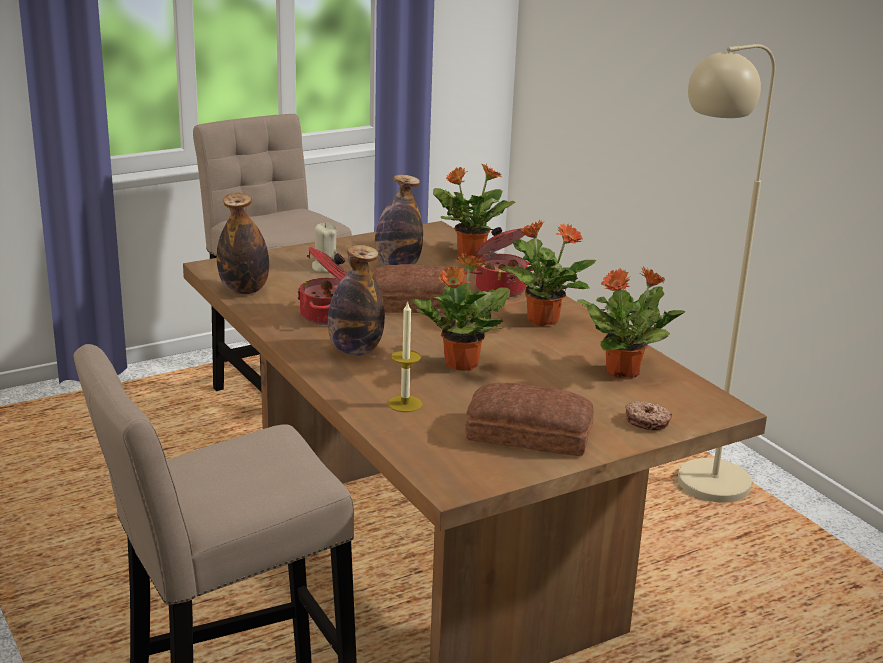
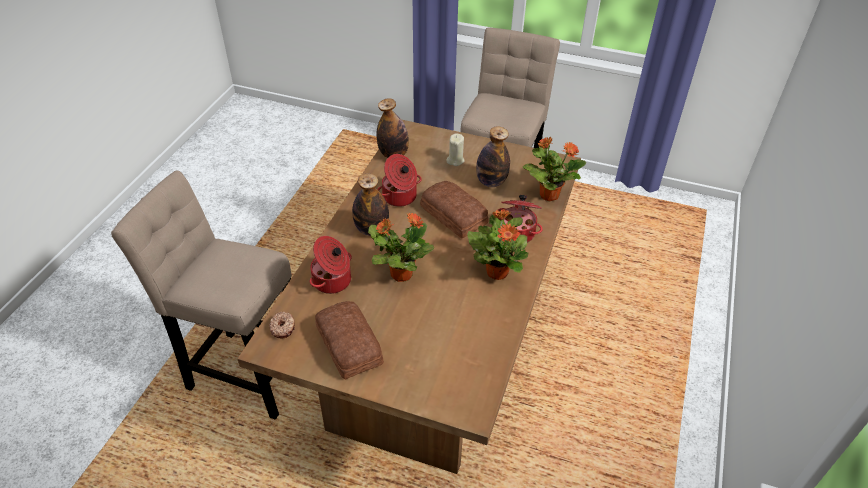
camera: 50 degrees right, 20 degrees up
candle [388,301,422,412] -> cooking pot [310,236,352,294]
potted plant [577,267,686,378] -> none
donut [625,401,672,430] -> donut moved to [269,311,295,338]
beige floor lamp [677,44,775,502] -> none

